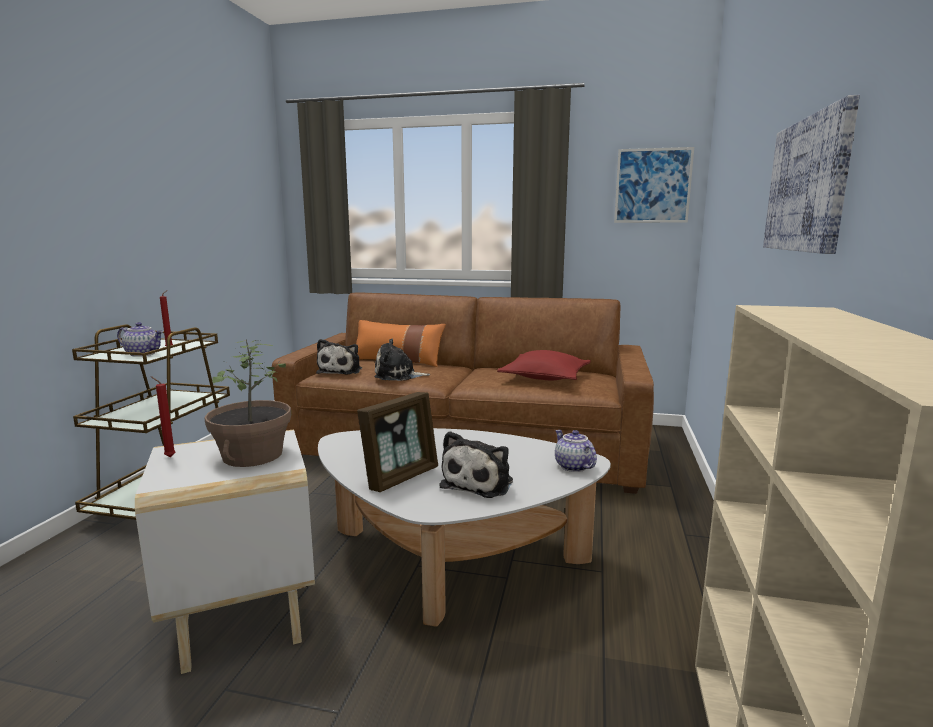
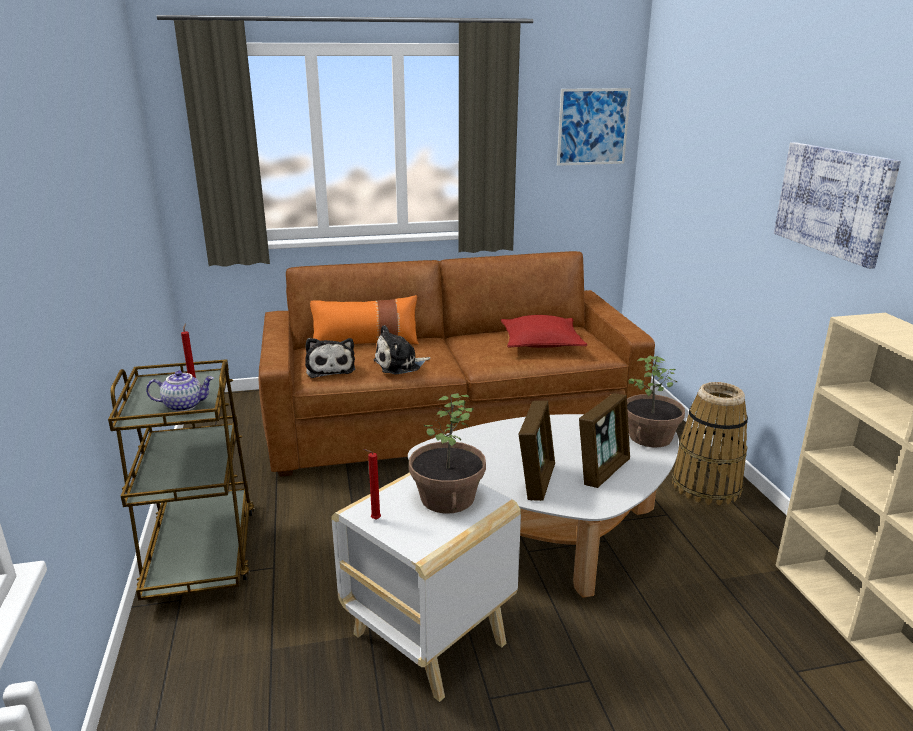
camera: 25 degrees left, 10 degrees up
plush toy [439,431,513,498] -> picture frame [579,393,630,488]
teapot [555,430,597,472] -> potted plant [627,355,685,447]
none -> basket [672,382,748,506]

